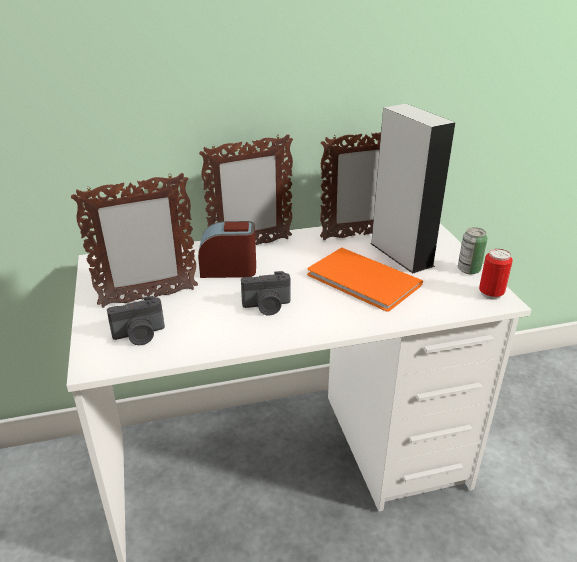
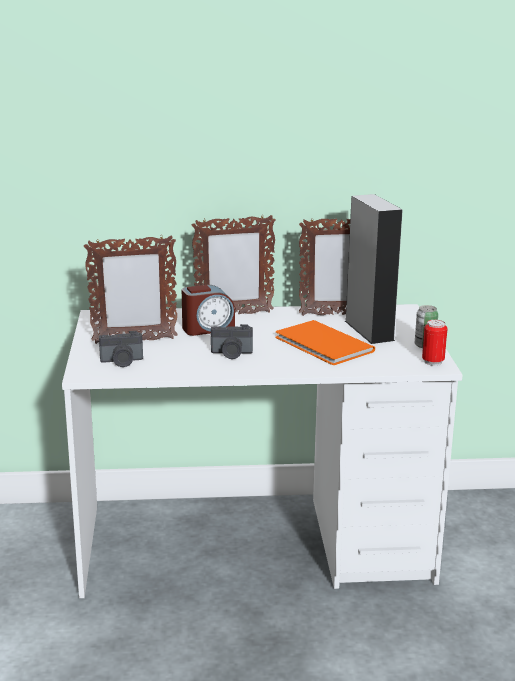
camera: 10 degrees right, 10 degrees down
alarm clock [198,221,256,278] -> alarm clock turned 150 degrees clockwise [182,285,235,336]

